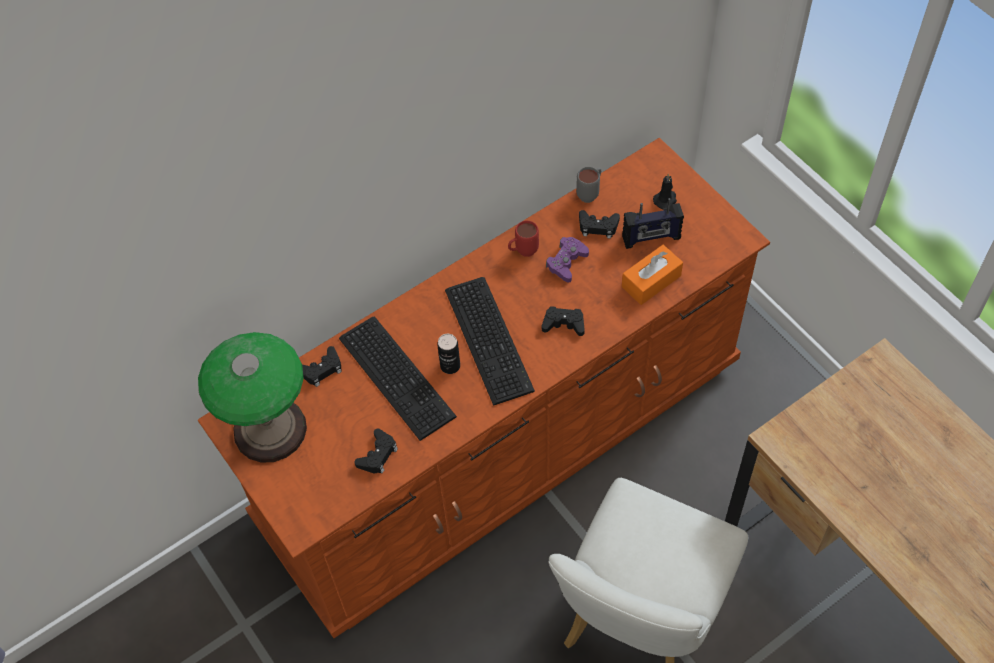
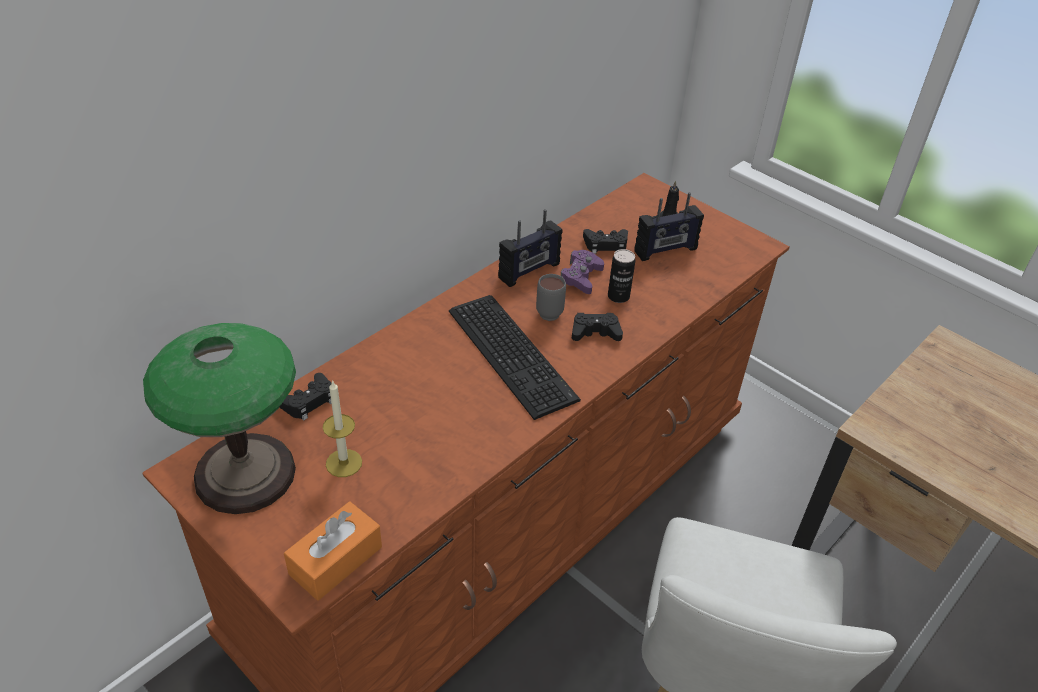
camera: 15 degrees left, 15 degrees down
keyboard [339,317,457,441] -> none
black game controller [355,429,398,473] -> none
can [437,334,460,374] -> can moved to [608,249,636,303]
red mug [508,220,539,257] -> radio [498,209,562,287]
grey mug [576,167,601,203] -> grey mug moved to [536,274,566,321]
orange tissue box [622,245,683,305] -> orange tissue box moved to [284,502,382,601]
none -> candle [323,380,362,477]

